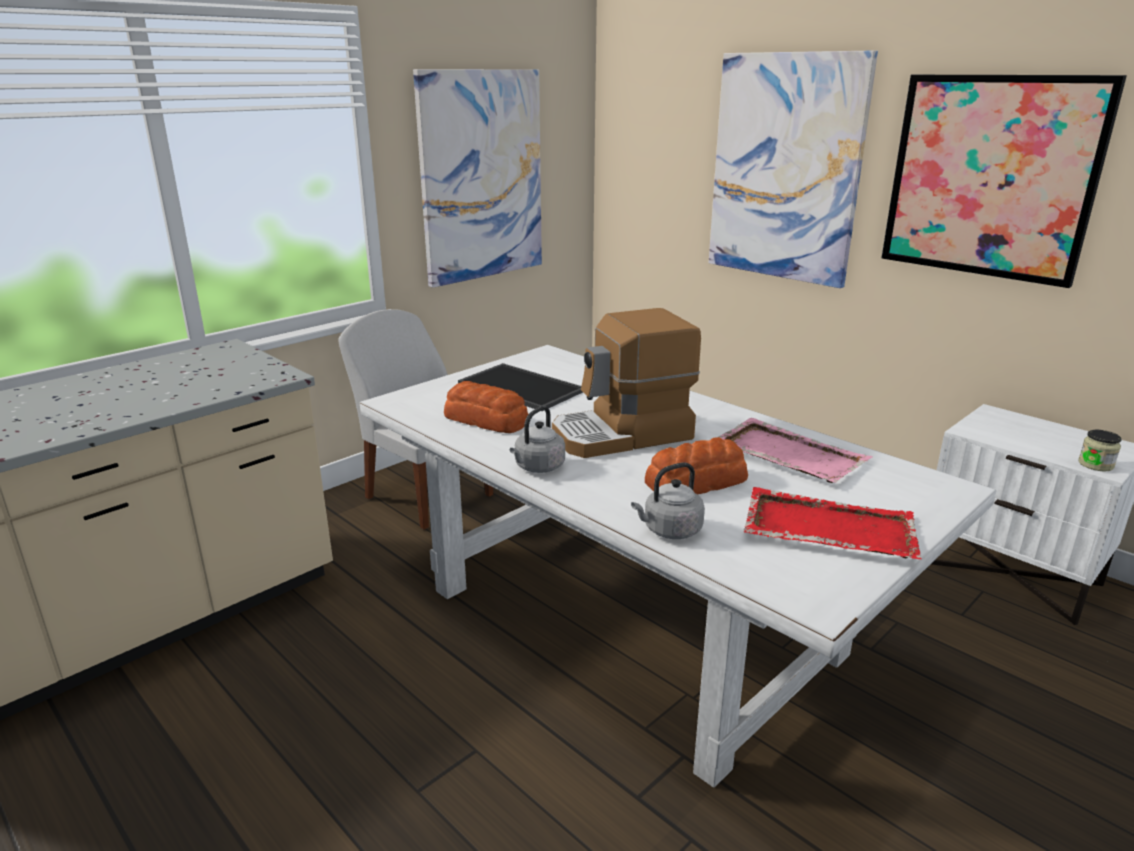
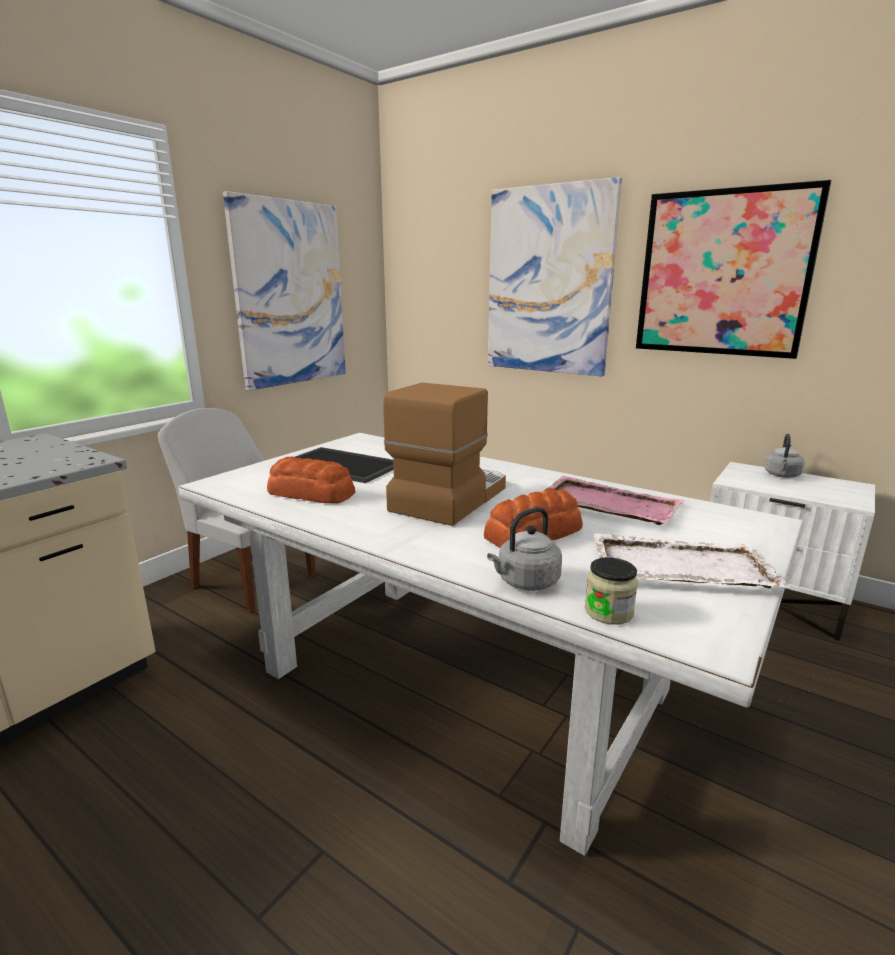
camera: 10 degrees left, 5 degrees down
grey kettle [510,406,565,473] -> grey kettle moved to [765,434,805,478]
coffee machine [552,308,701,458] -> coffee machine turned 150 degrees clockwise [383,383,506,526]
red tray [744,487,921,559] -> white tray [593,533,789,588]
jar [1078,430,1122,471] -> jar moved to [585,557,638,625]

